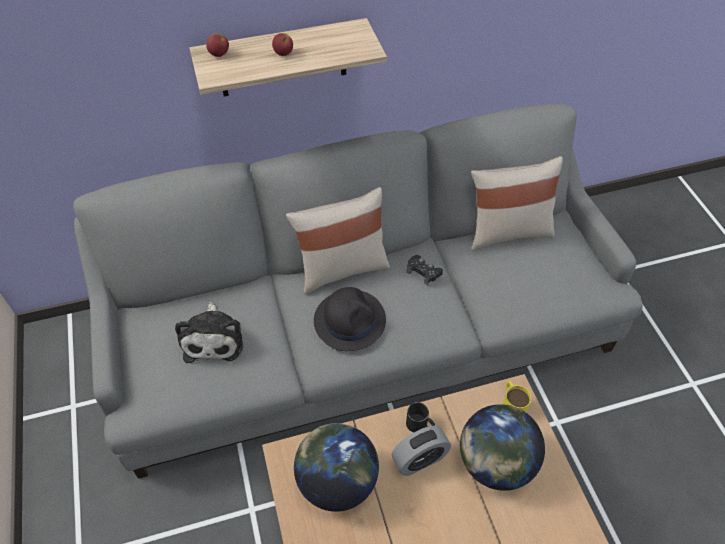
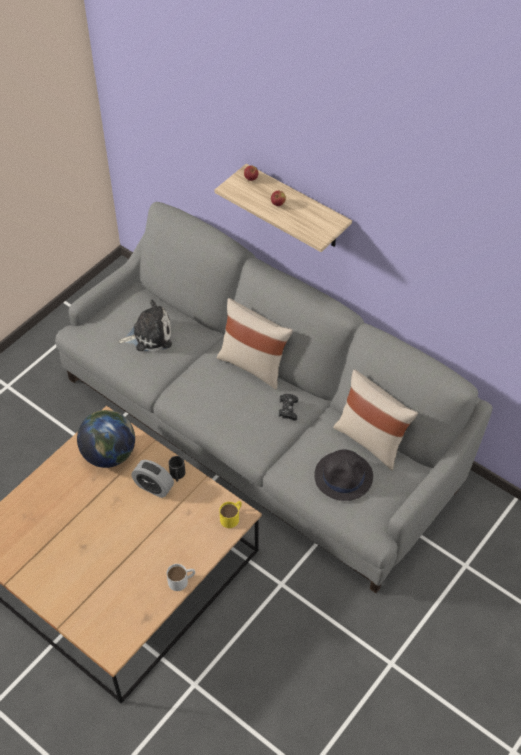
camera: 55 degrees right, 0 degrees up
plush toy [175,302,243,363] -> plush toy turned 150 degrees counterclockwise [118,300,172,352]
black hat [314,287,386,351] -> black hat moved to [314,450,373,501]
globe [460,404,545,491] -> none
none -> white mug [167,564,195,591]

